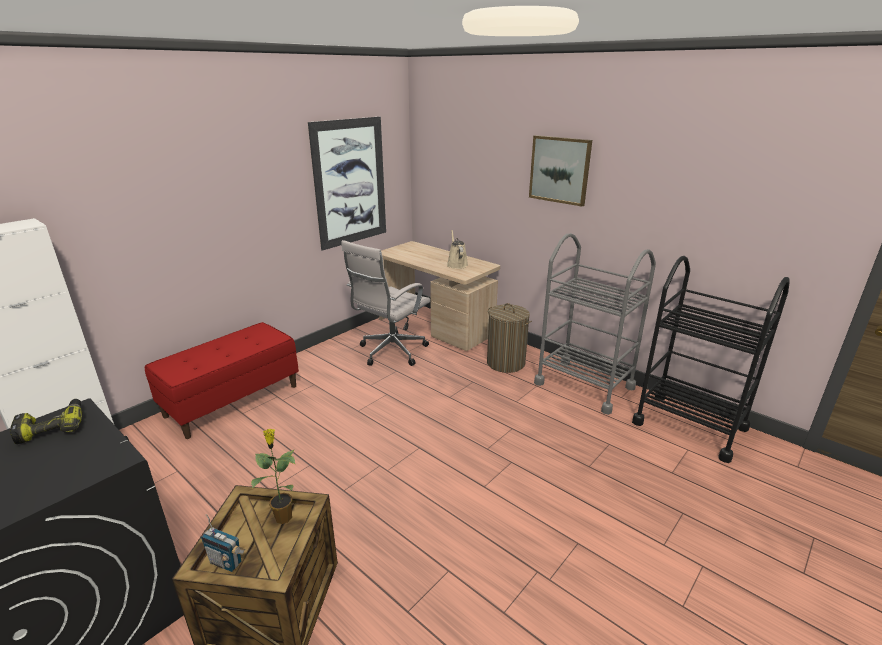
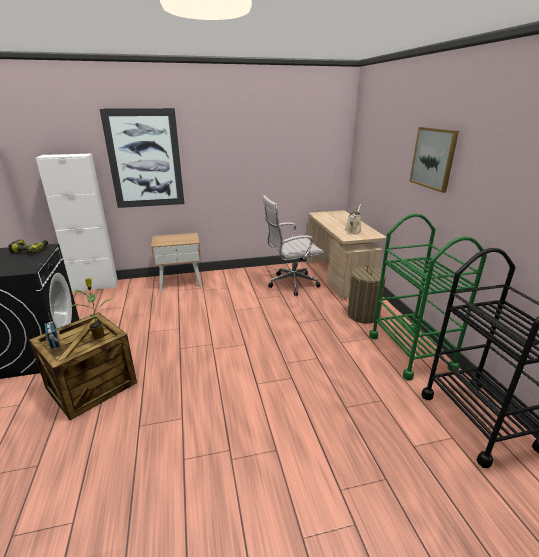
camera: 35 degrees right, 0 degrees up
red bench [145,322,299,439] -> beige nightstand [151,233,202,291]
picture [308,117,386,251] -> picture moved to [100,108,184,208]
grey cart [534,233,656,415] -> green cart [369,214,487,381]

